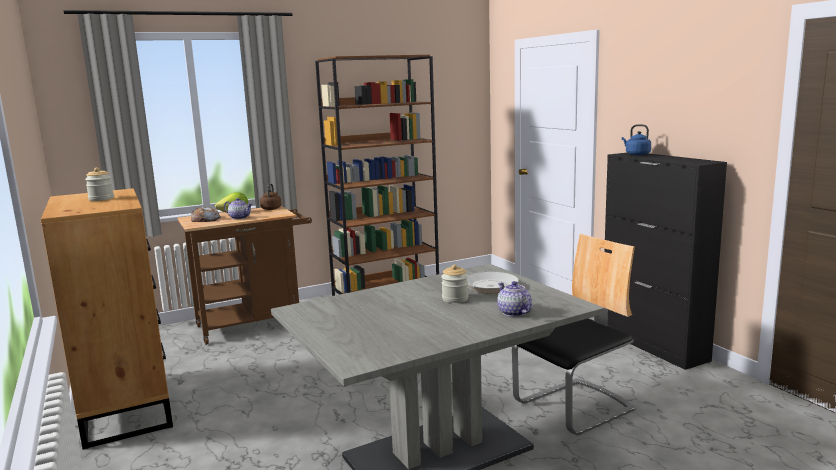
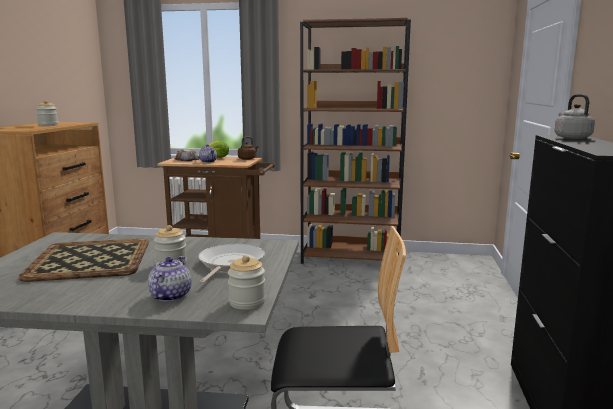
camera: 35 degrees right, 0 degrees up
blue kettle [622,124,651,155] -> grey kettle [555,94,595,139]
none -> tray [18,239,149,282]
none -> jar [228,255,265,310]

